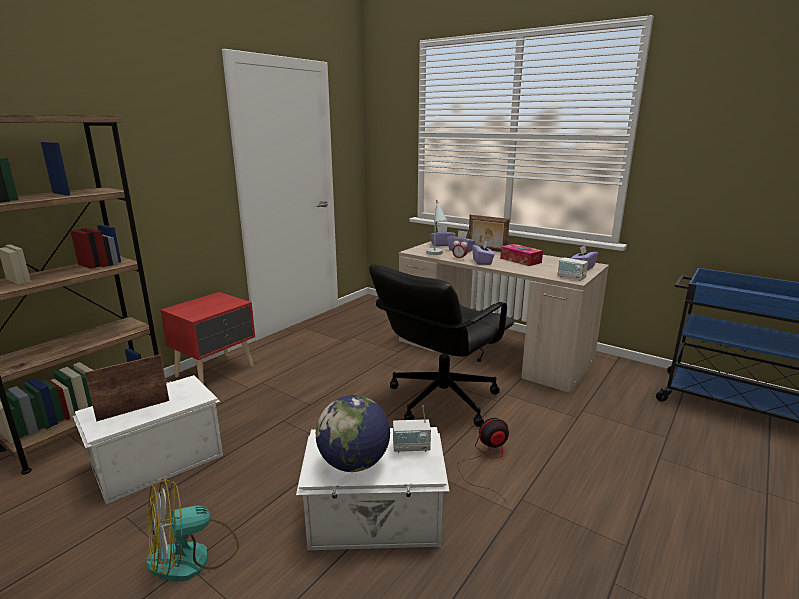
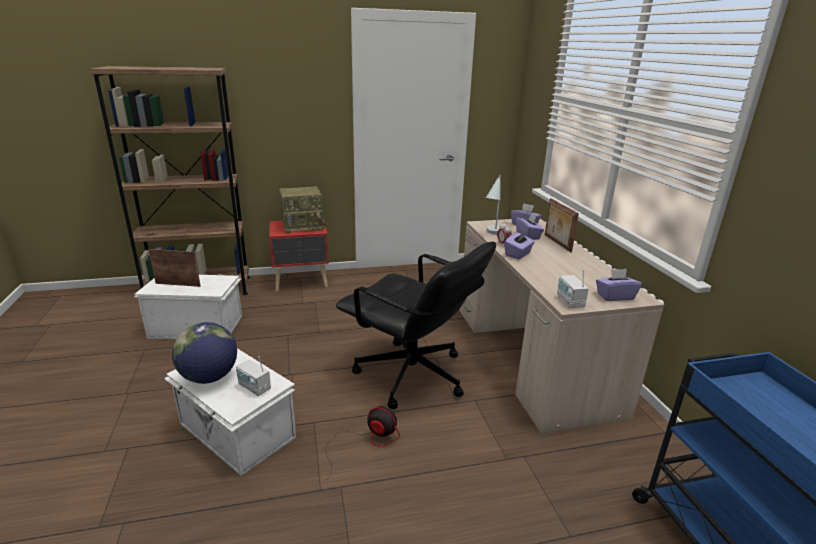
camera: 40 degrees right, 5 degrees up
fan [147,478,239,582] -> none
black office chair [369,265,514,427] -> black office chair turned 135 degrees counterclockwise [336,241,496,409]
tissue box [500,244,543,266] -> none
none -> radio [279,186,326,233]

